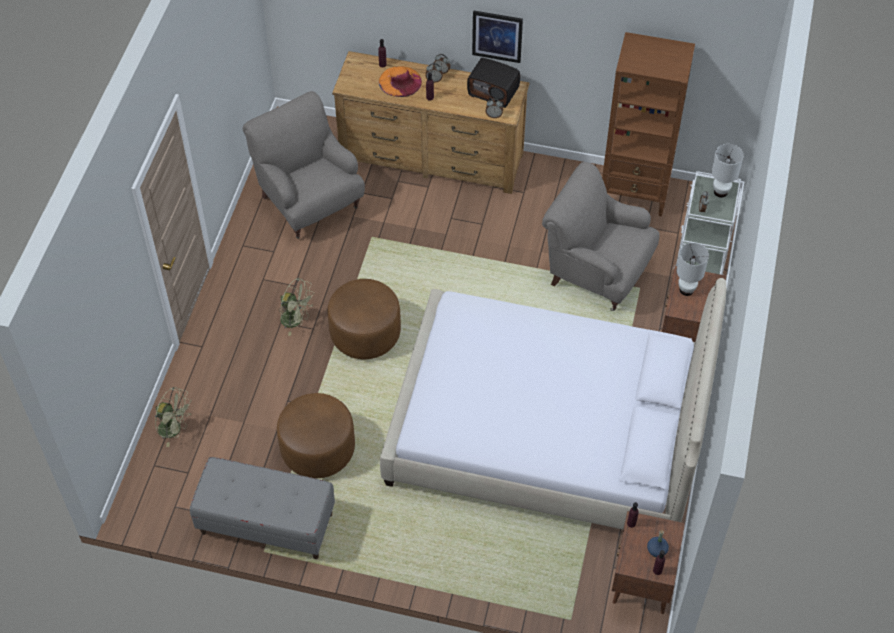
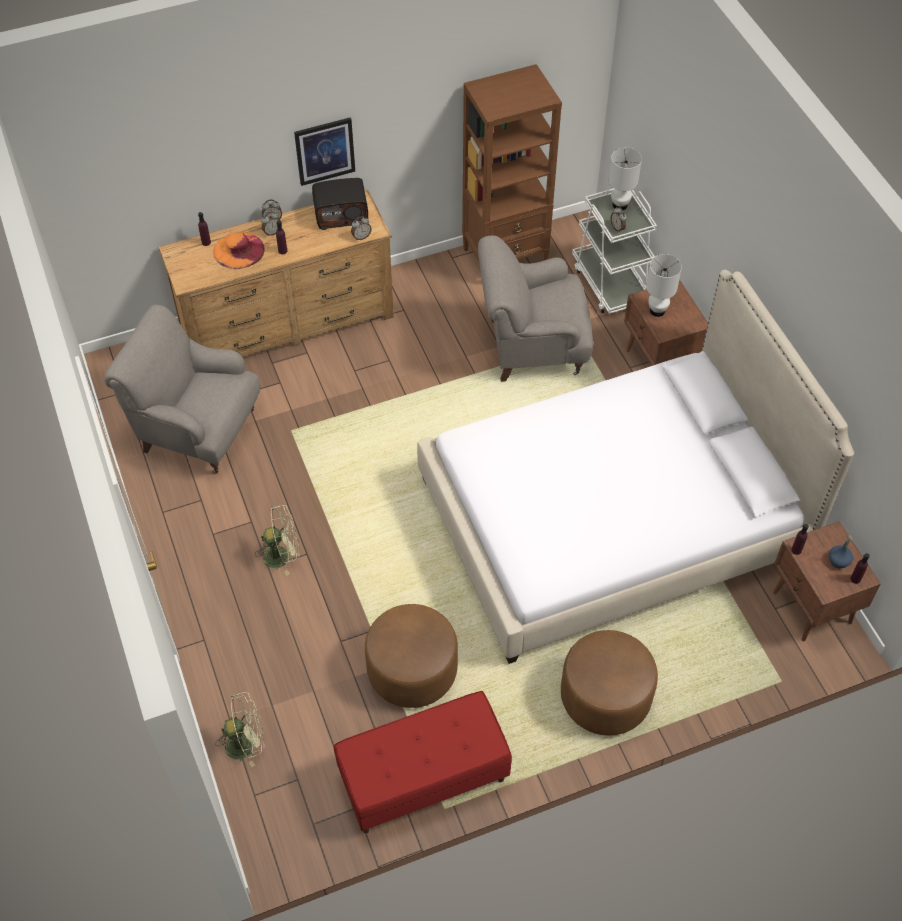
camera: 35 degrees left, 0 degrees up
grey bench [190,457,335,559] -> red bench [334,691,512,833]
brown ottoman [327,279,401,359] -> brown ottoman moved to [561,630,658,735]

